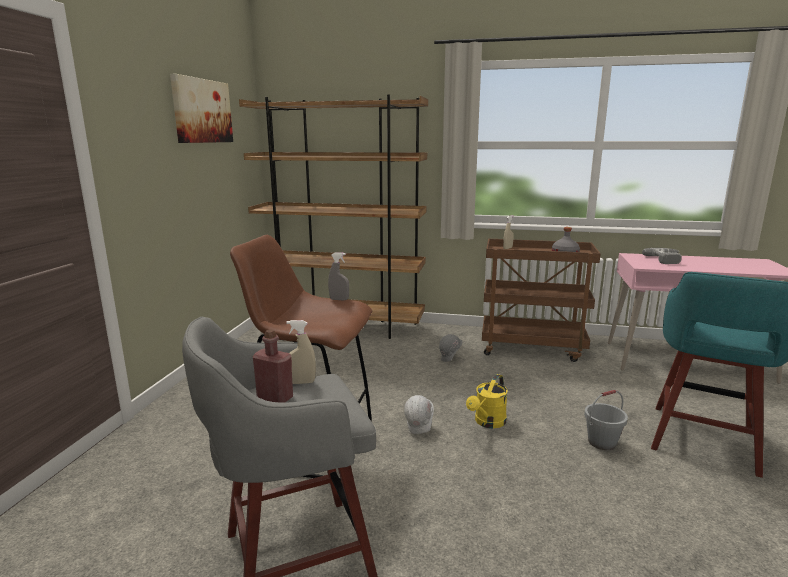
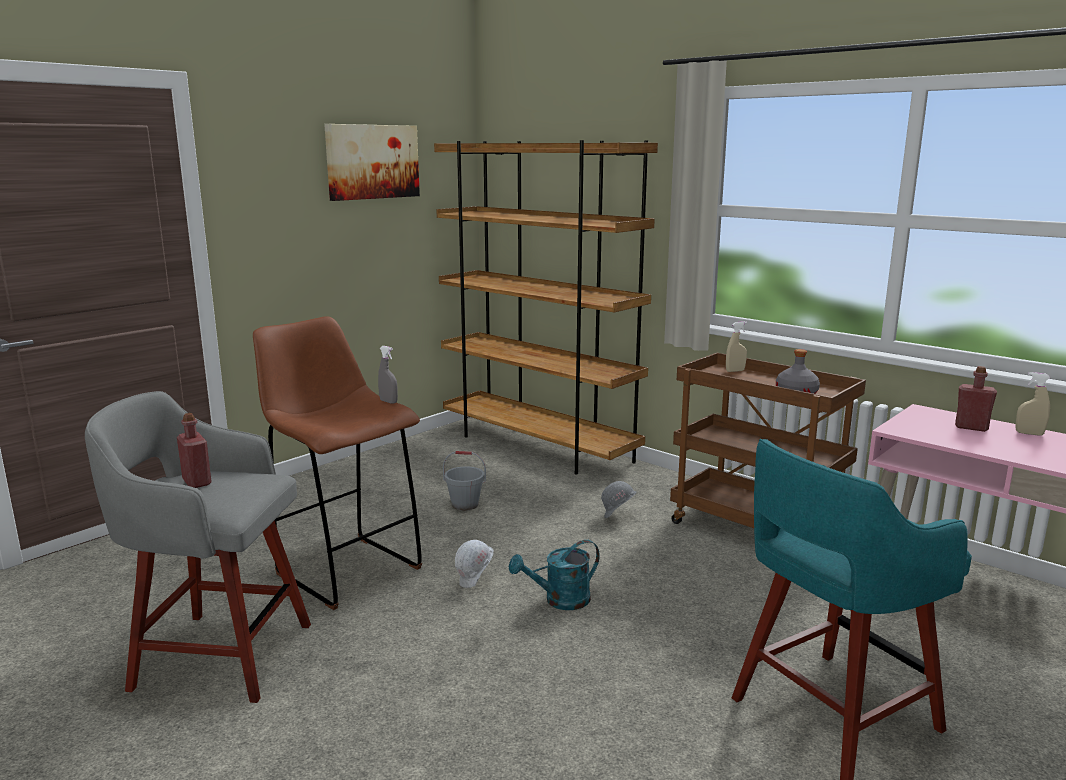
camera: 30 degrees right, 0 degrees up
beige spray bottle [286,320,316,384] -> beige spray bottle moved to [1015,372,1051,436]
yellow watering can [466,374,508,428] -> turquoise watering can [509,540,600,610]
grey bucket [584,390,628,450] -> grey bucket moved to [443,451,486,511]
power drill [642,248,682,264] -> red bottle [955,366,997,432]

